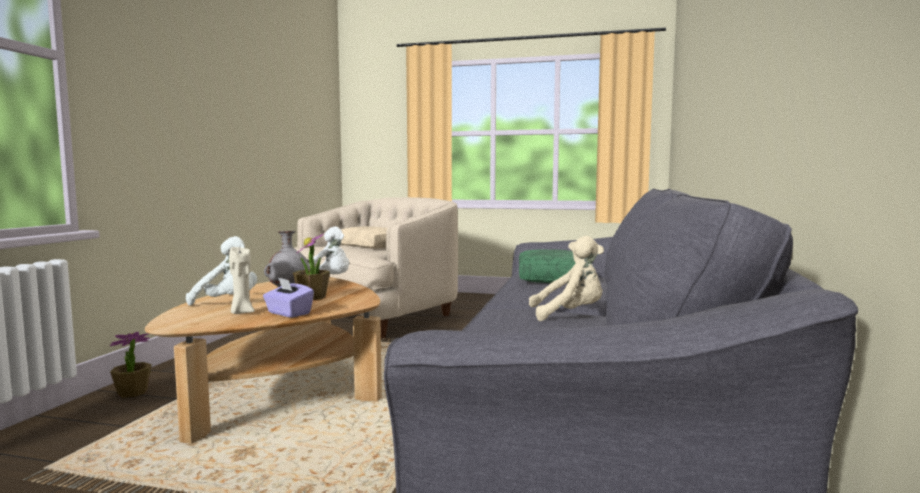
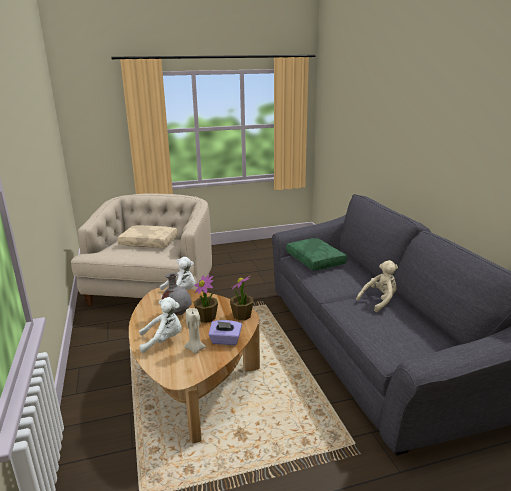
camera: 30 degrees left, 15 degrees up
potted plant [109,332,152,398] -> potted plant moved to [230,275,253,320]

